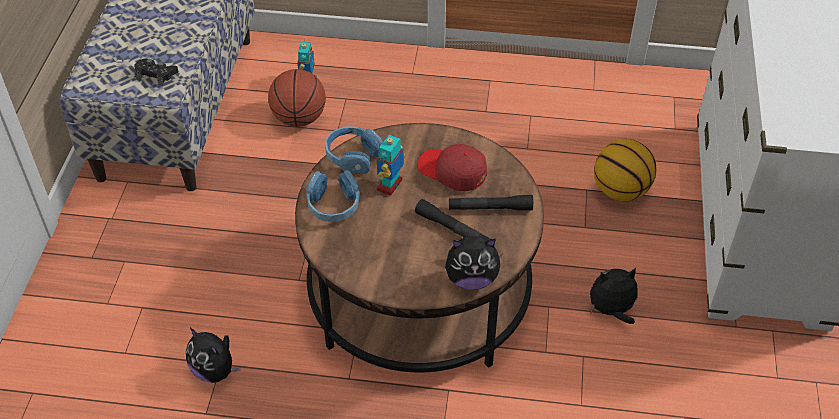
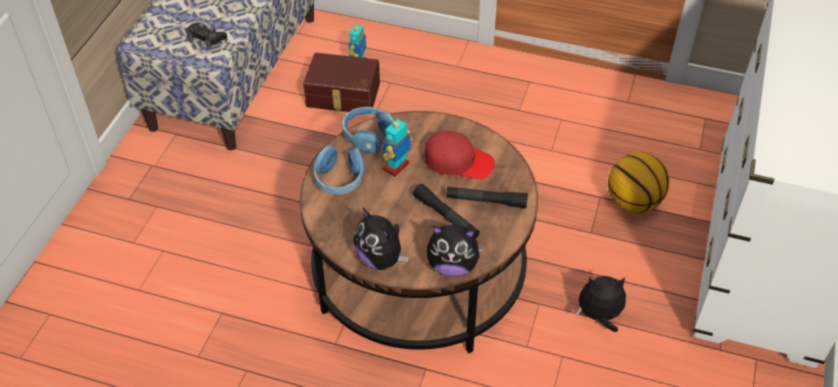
camera: 10 degrees right, 0 degrees up
plush toy [186,327,241,383] -> plush toy moved to [354,208,409,270]
basketball [268,69,326,127] -> brown storage box [303,53,380,112]
red cap [417,144,487,191] -> red cap turned 150 degrees clockwise [425,131,494,179]

